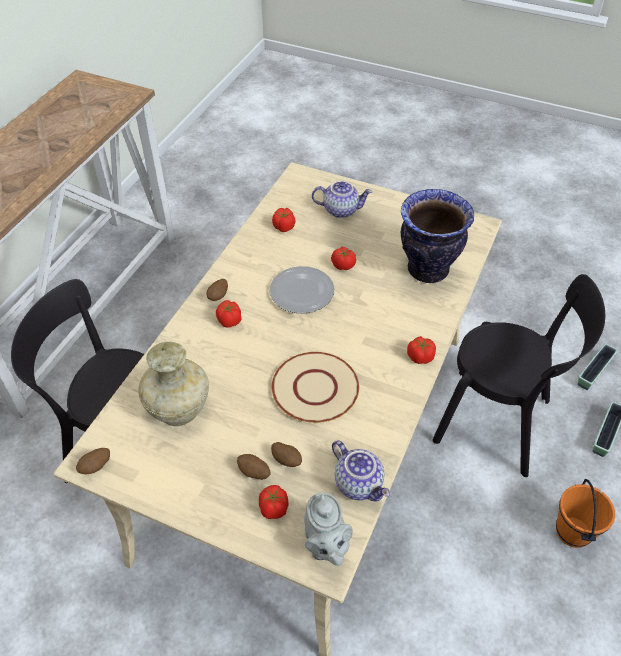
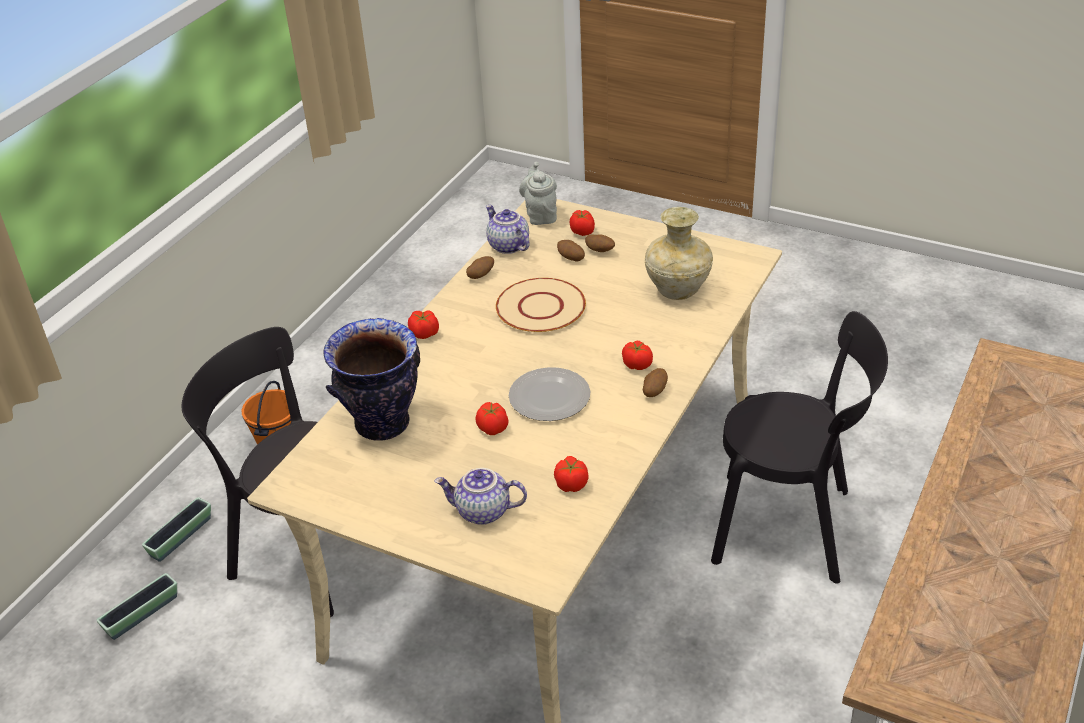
camera: 175 degrees left, 10 degrees down
potato [76,448,110,474] -> potato moved to [466,256,494,279]

